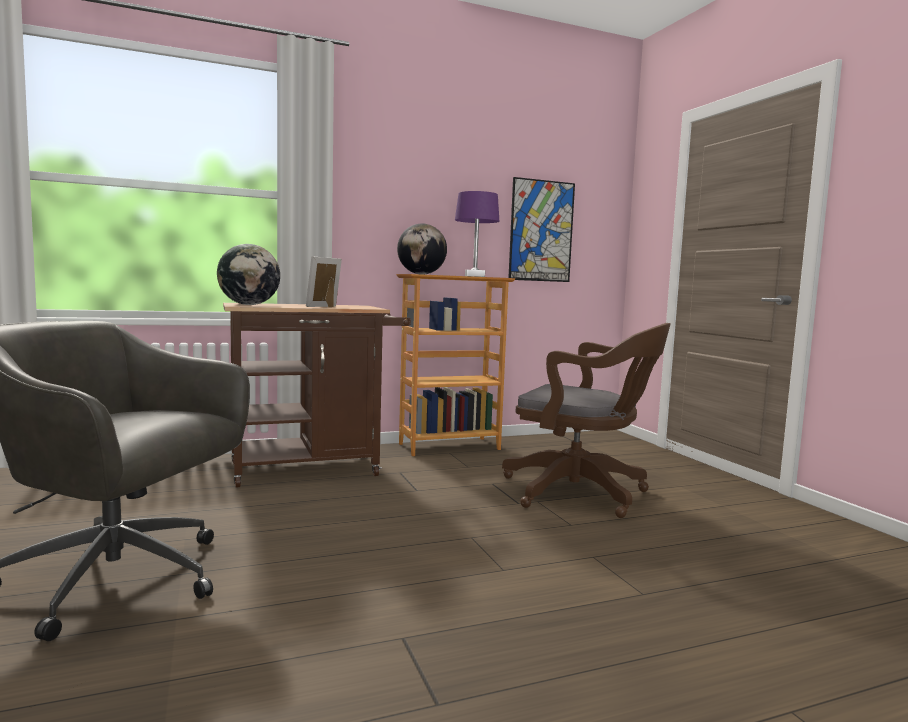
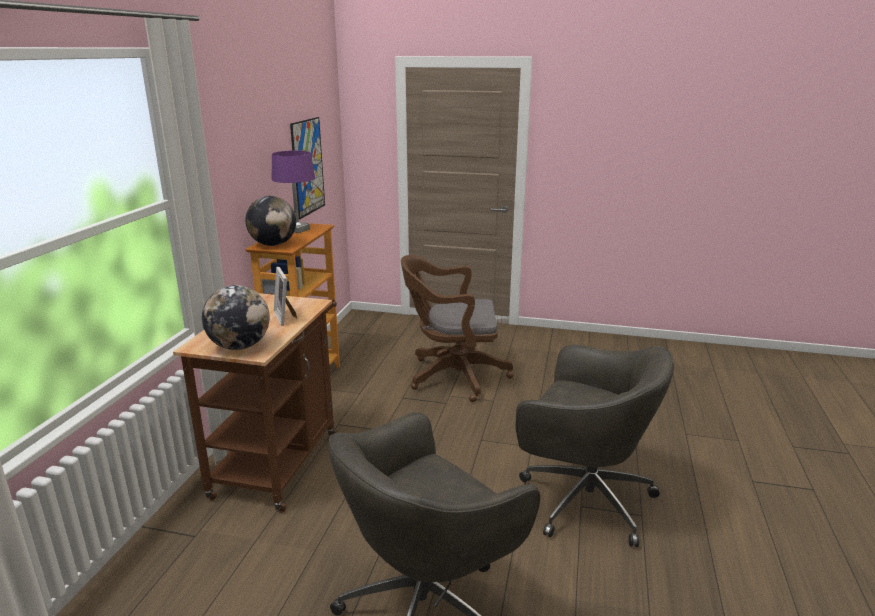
camera: 55 degrees left, 15 degrees up
brown office chair [502,323,671,518] -> brown office chair turned 150 degrees counterclockwise [401,255,513,402]
none -> grey office chair [516,345,674,547]

